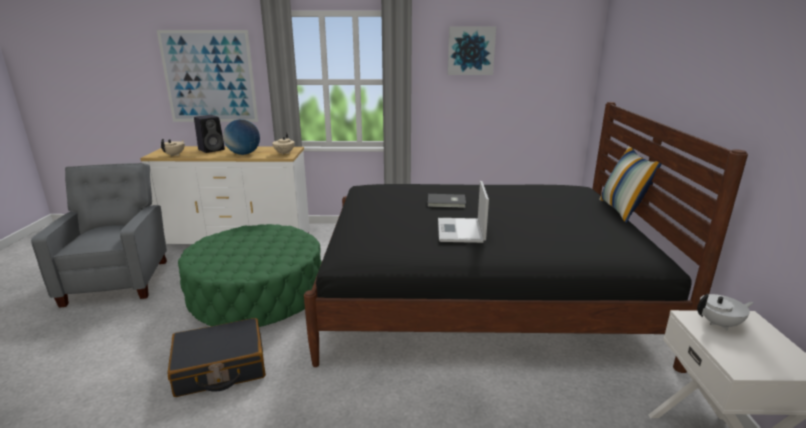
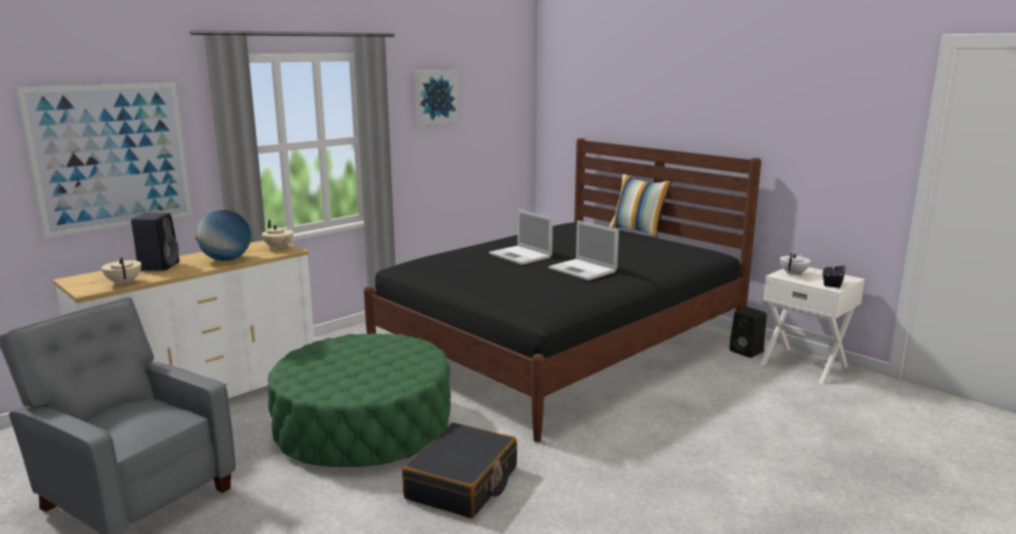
camera: 45 degrees left, 5 degrees down
grey book [428,194,466,208] -> laptop [489,209,553,265]
none -> black speaker [729,307,767,358]
none -> black tissue box [823,260,846,288]

